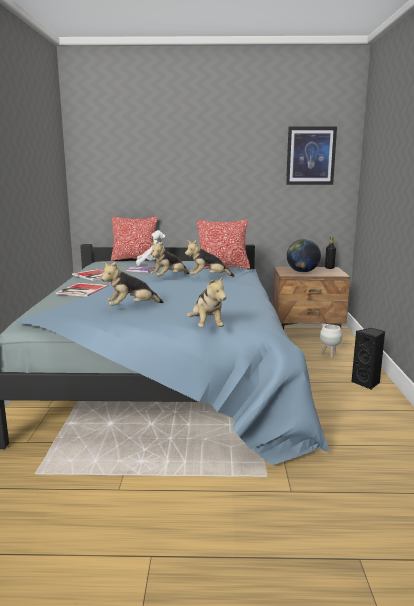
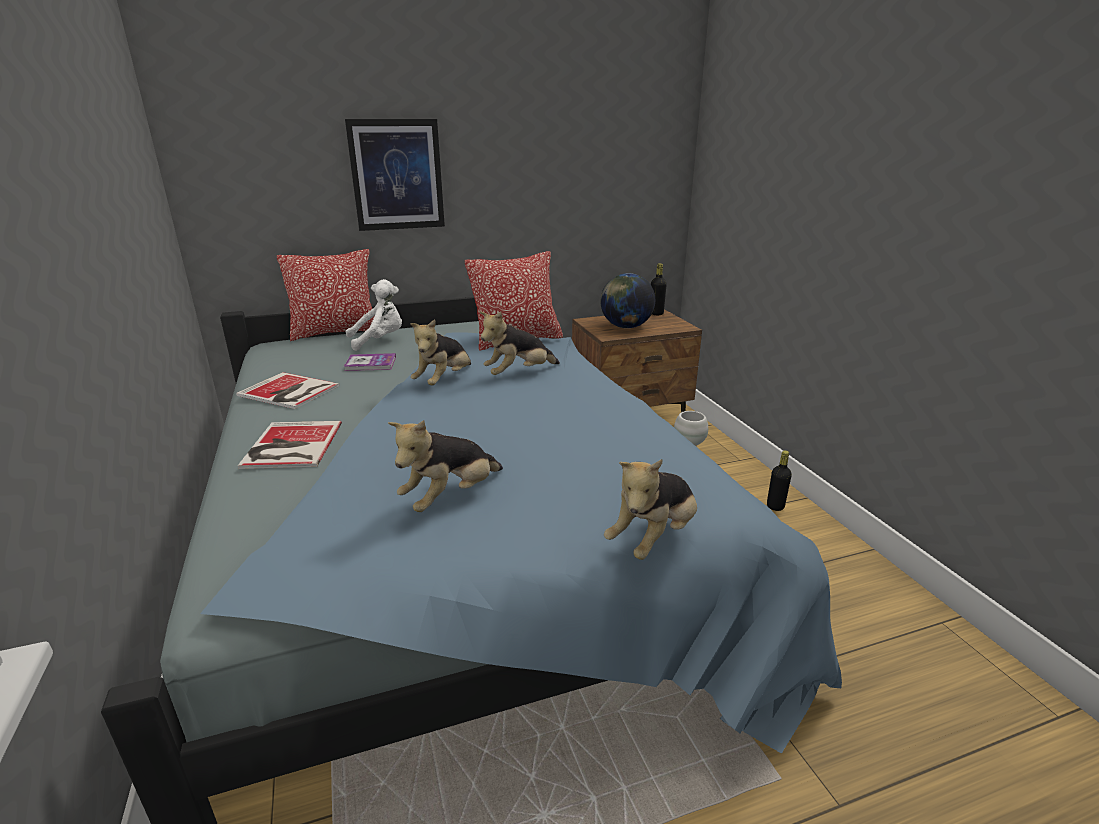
camera: 20 degrees left, 10 degrees up
plush toy [187,275,226,327] -> plush toy turned 75 degrees clockwise [604,459,697,560]
picture [286,127,337,185] -> picture moved to [345,119,445,231]
black speaker [351,328,385,390] -> black bottle [767,450,792,511]

